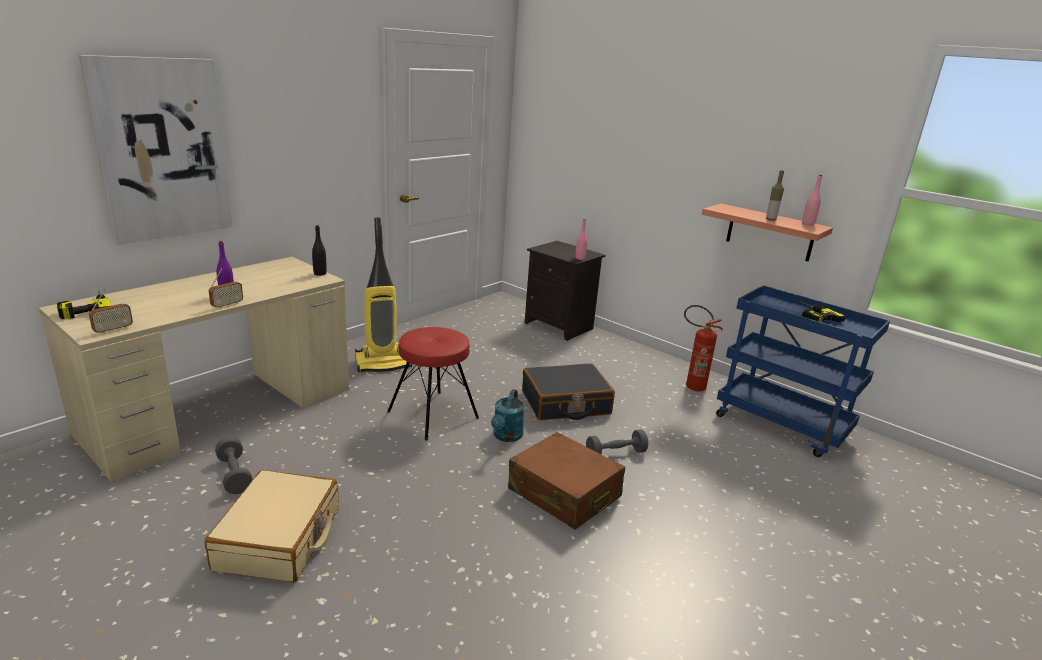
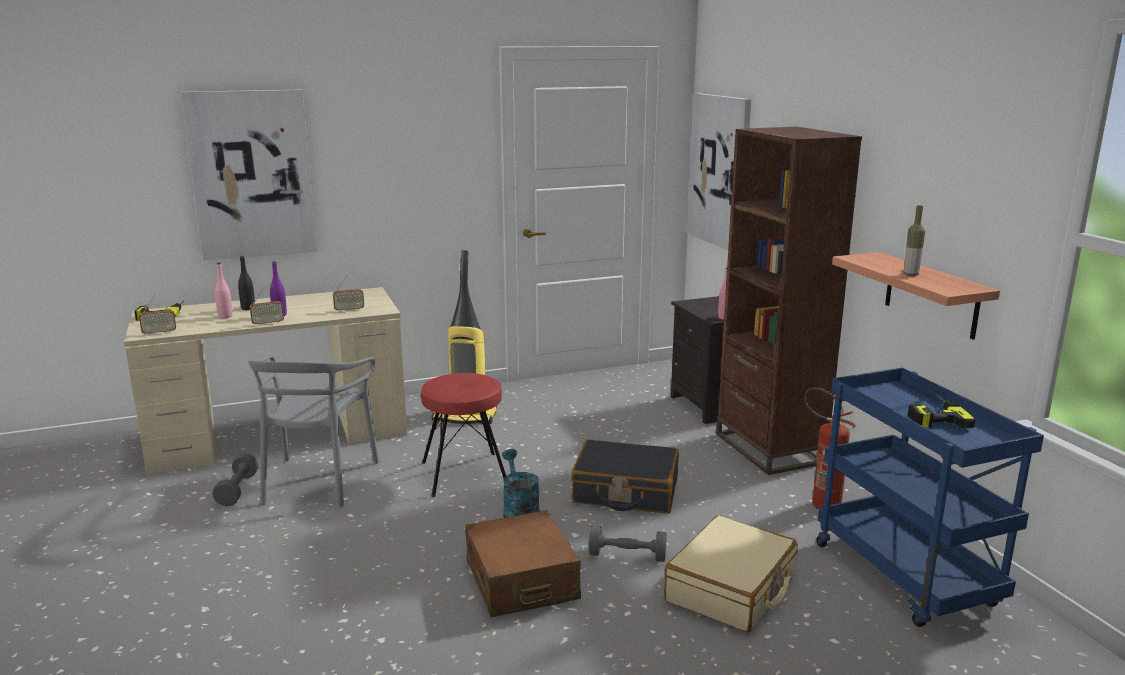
camera: 30 degrees right, 5 degrees down
beige suitcase [205,470,339,583] -> beige suitcase moved to [664,515,798,633]
black bottle [312,225,327,276] -> black bottle moved to [238,256,255,310]
turquoise watering can [491,389,525,442] -> turquoise watering can turned 120 degrees clockwise [502,449,540,518]
pink bottle [802,175,822,226] -> pink bottle moved to [215,263,233,319]
none -> grey chair [248,355,379,508]
none -> radio [333,275,364,312]
none -> picture [687,93,751,250]
none -> brown bookcase [716,127,862,475]

